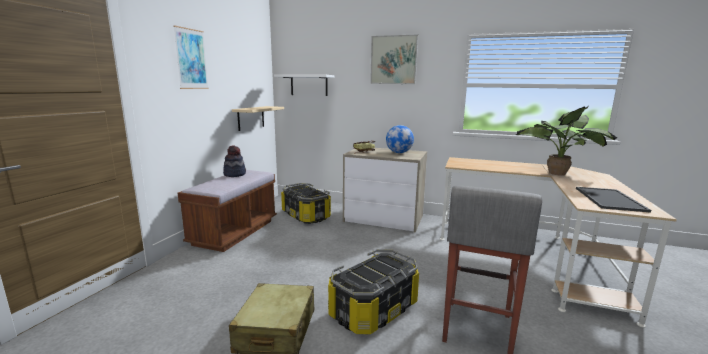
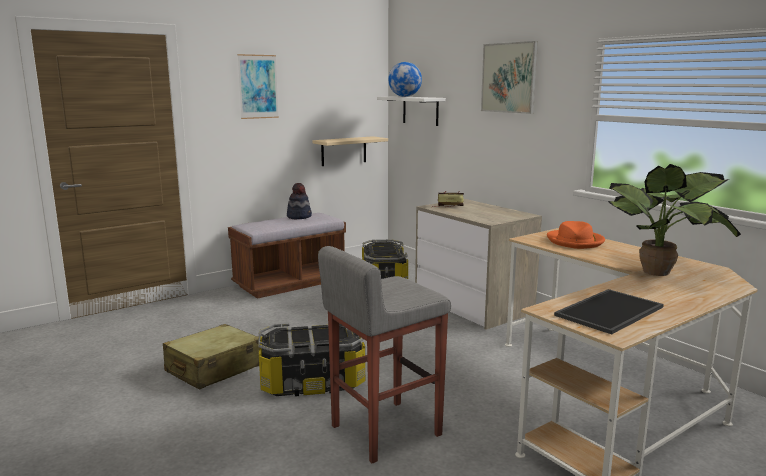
camera: 35 degrees right, 0 degrees up
globe [386,125,414,153] -> globe moved to [388,62,422,97]
none -> orange hat [547,221,605,249]

